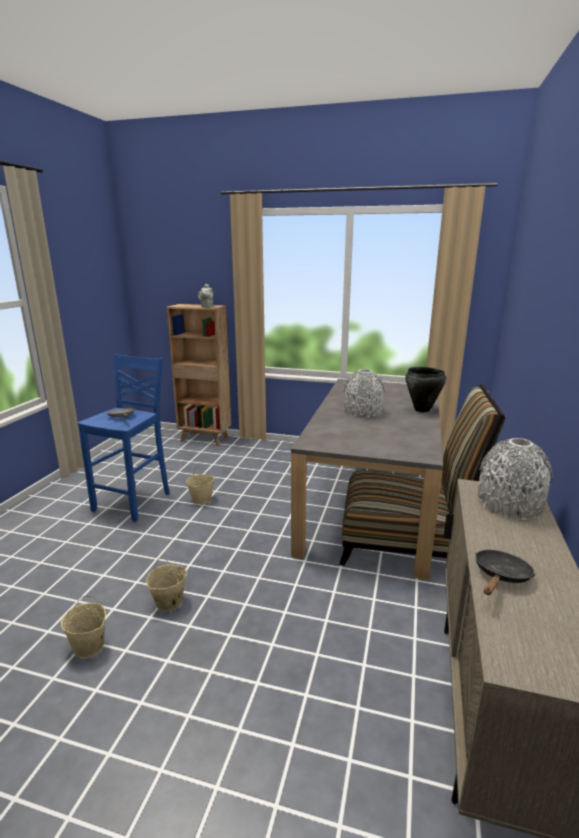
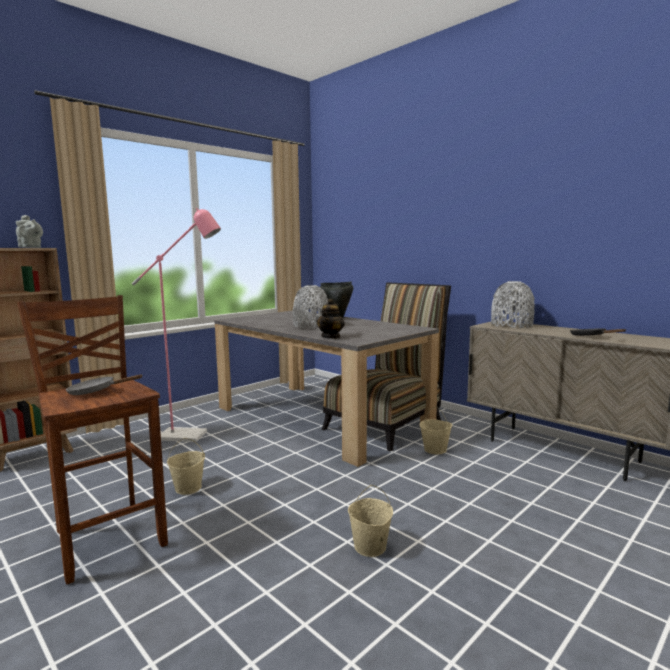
camera: 60 degrees left, 10 degrees down
beige bucket [61,596,106,658] -> beige bucket moved to [419,407,452,454]
blue stool [78,354,170,522] -> brown stool [17,295,168,584]
none -> pink floor lamp [132,208,221,442]
none -> teapot [317,299,345,339]

